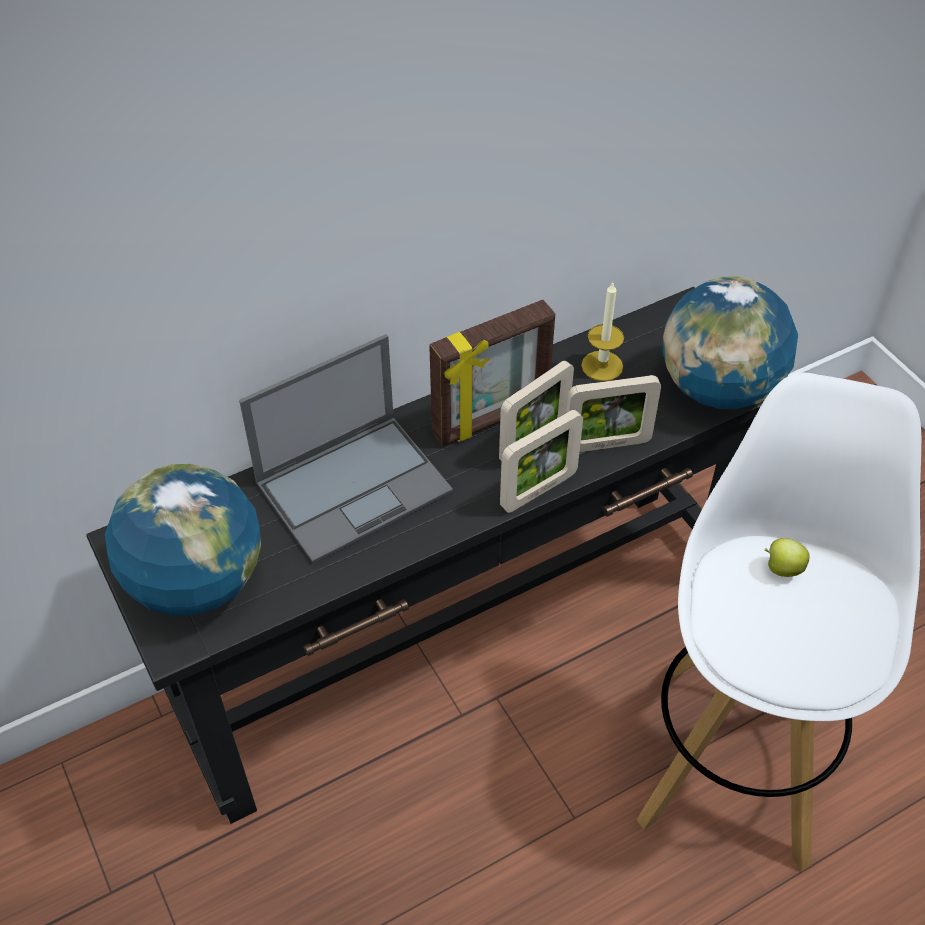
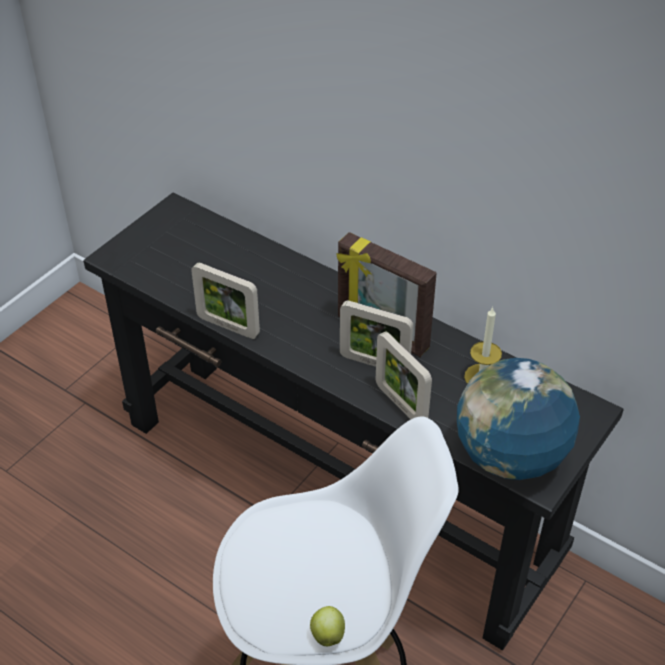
camera: 65 degrees right, 5 degrees down
globe [105,464,261,616] -> none
laptop [239,334,453,564] -> none
picture frame [500,410,583,513] -> picture frame moved to [191,263,260,339]
apple [765,538,810,577] -> apple moved to [310,606,345,646]

